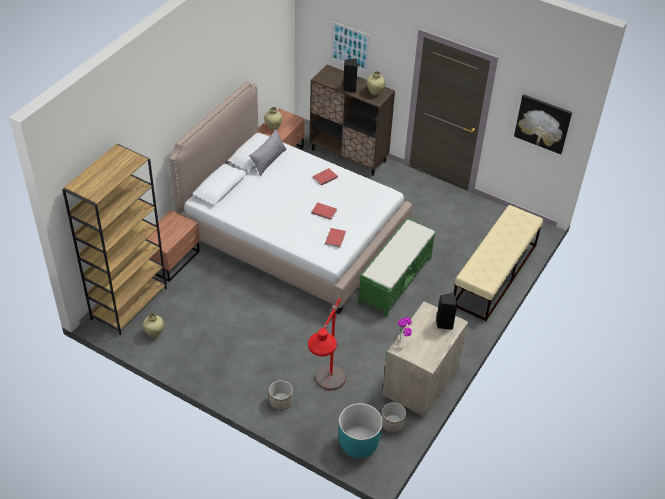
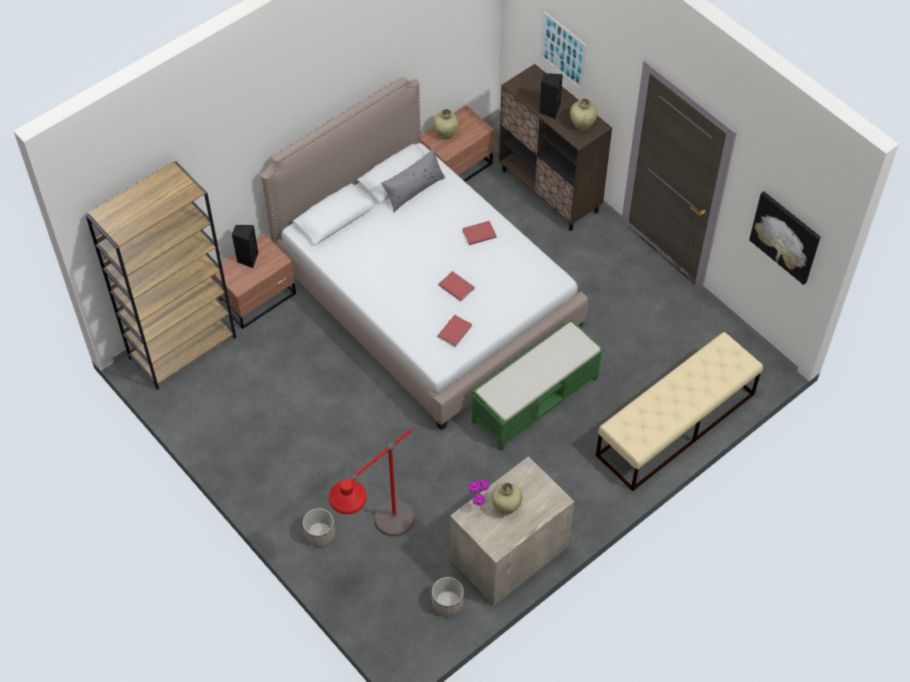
camera: 20 degrees right, 10 degrees up
beige vase [143,313,164,338] -> beige vase moved to [491,482,522,514]
turquoise planter [339,403,383,458] -> none
black speaker [436,293,457,330] -> black speaker moved to [232,225,258,268]

